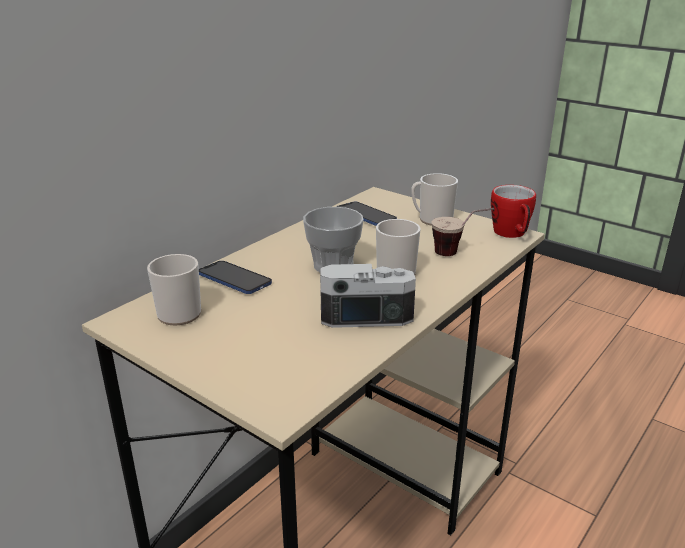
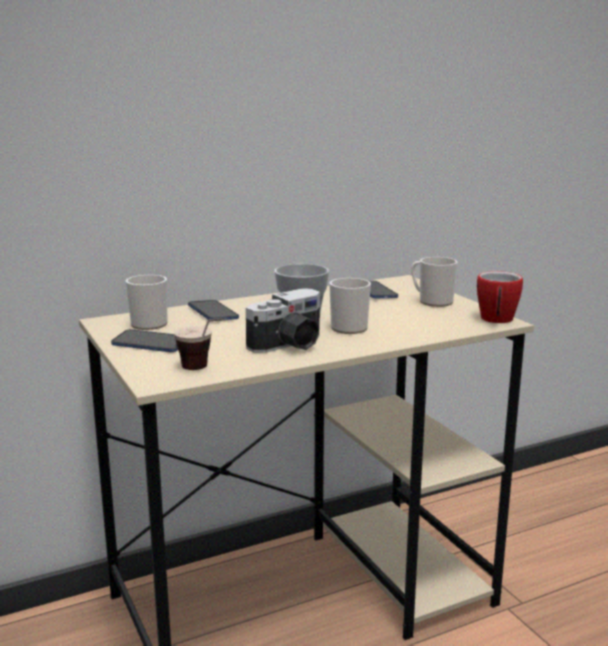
camera: 25 degrees right, 10 degrees down
camera [320,264,416,328] -> camera turned 120 degrees clockwise [246,289,320,353]
cup [432,208,494,256] -> cup moved to [174,318,224,370]
none -> phone [111,329,178,352]

